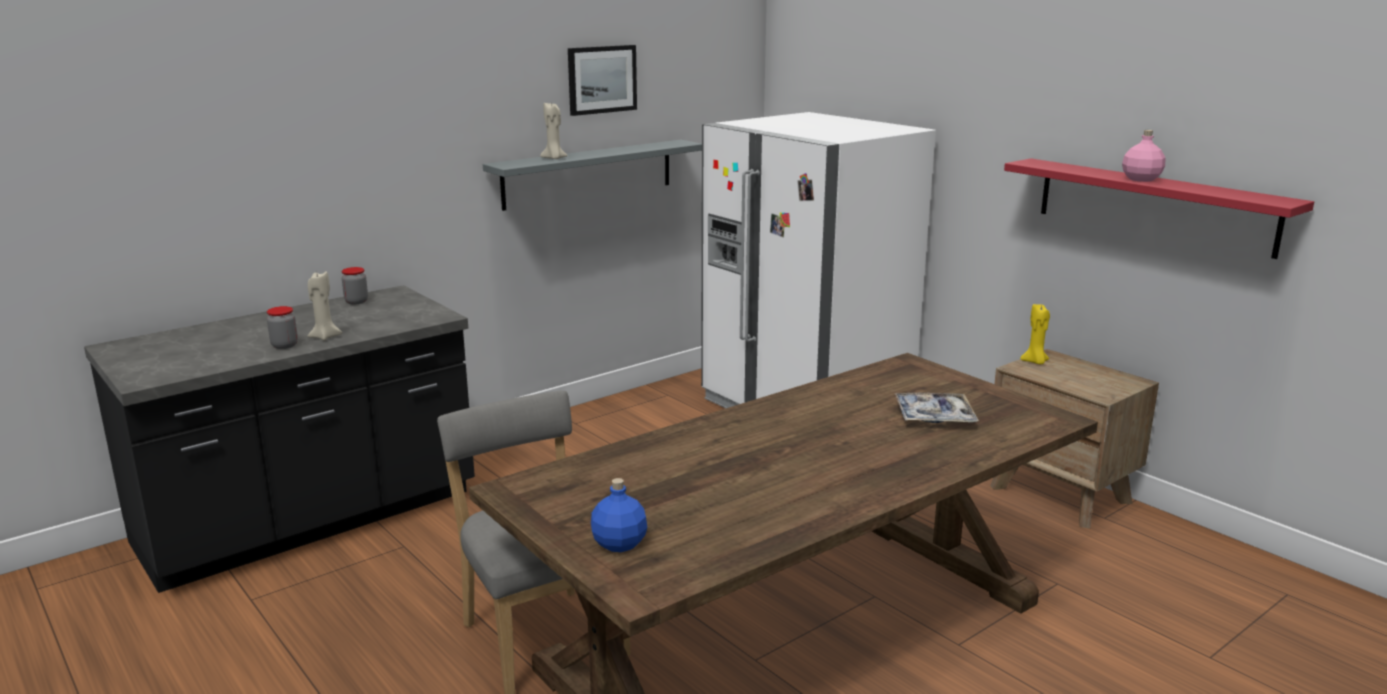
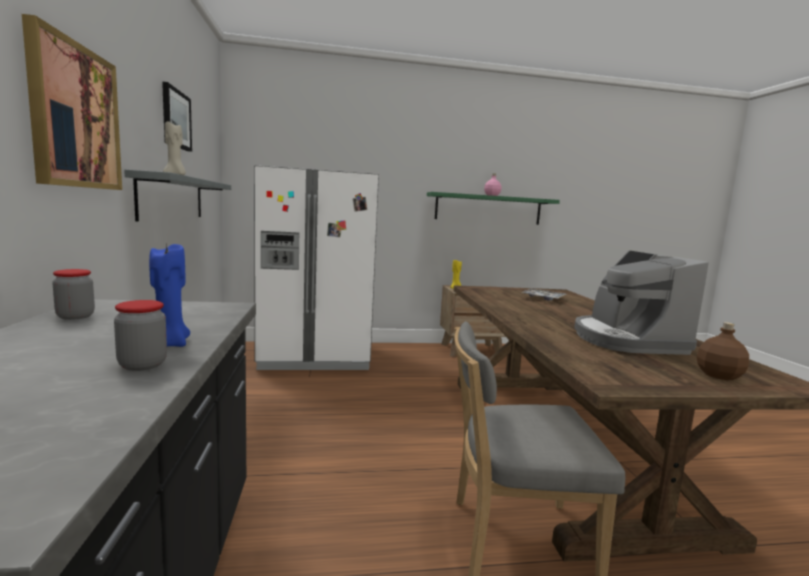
camera: 60 degrees left, 10 degrees down
beige candle [307,270,342,341] -> blue candle [149,242,190,347]
blue bottle [591,478,647,552] -> brown bottle [697,322,749,380]
red shelf [1004,158,1314,259] -> green shelf [427,192,560,225]
none -> picture [22,14,122,190]
none -> coffee machine [574,251,709,355]

